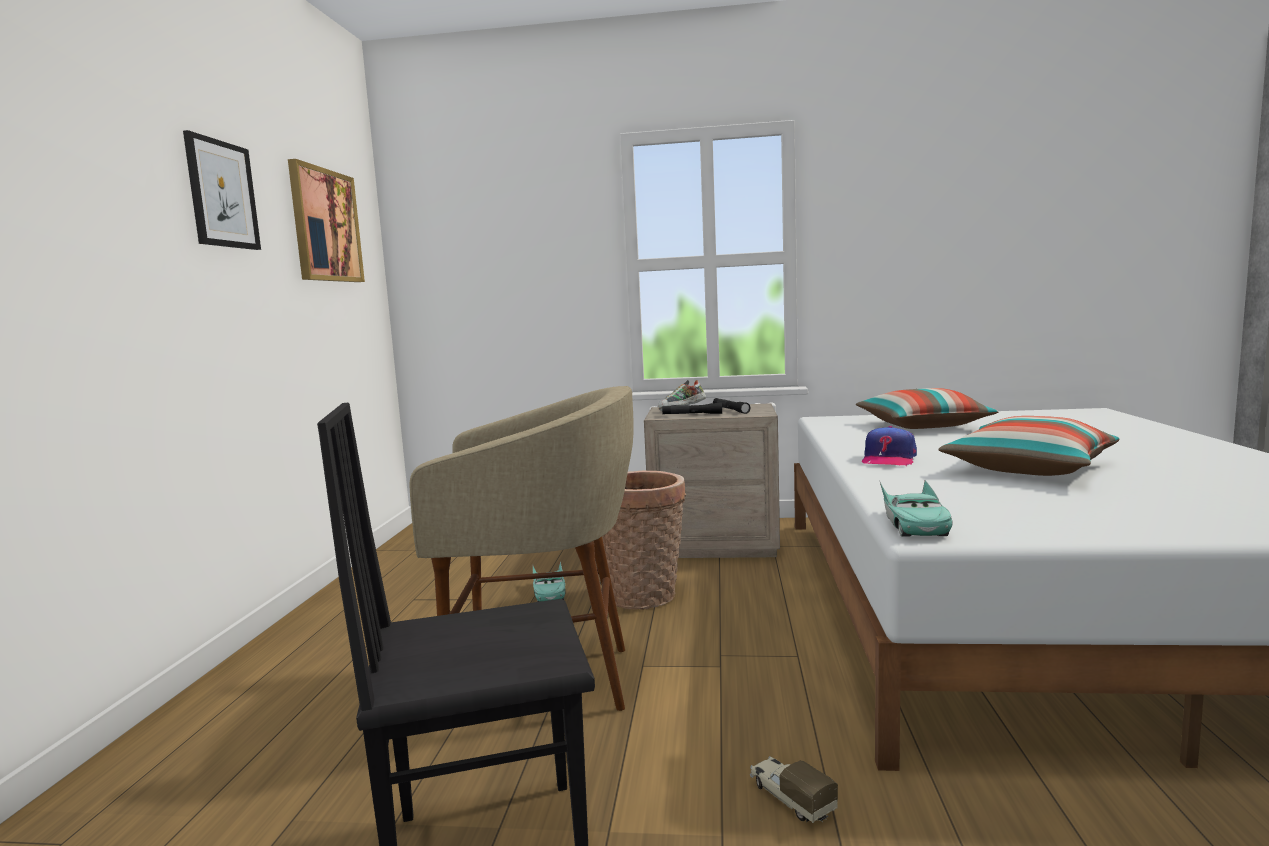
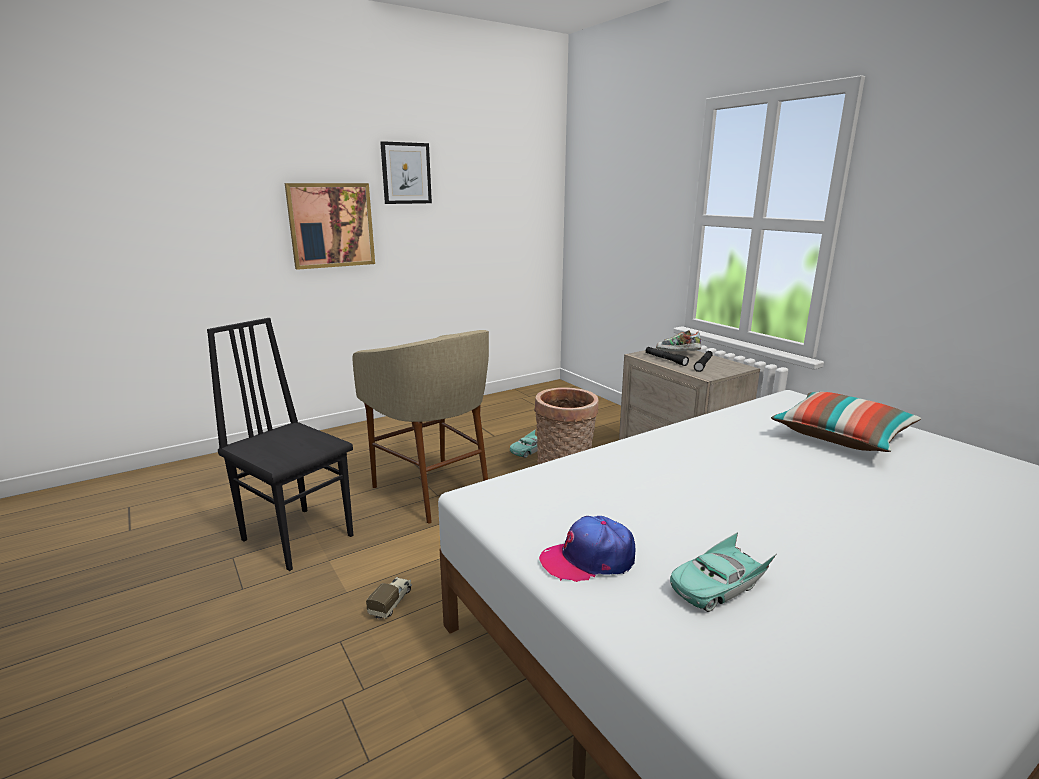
camera: 50 degrees right, 10 degrees up
picture [288,159,365,282] -> picture moved to [285,183,375,270]
cap [862,426,917,467] -> cap moved to [539,516,636,582]
turquoise toy car [880,480,953,537] -> turquoise toy car moved to [670,532,776,612]
pillow [939,416,1119,476] -> none

